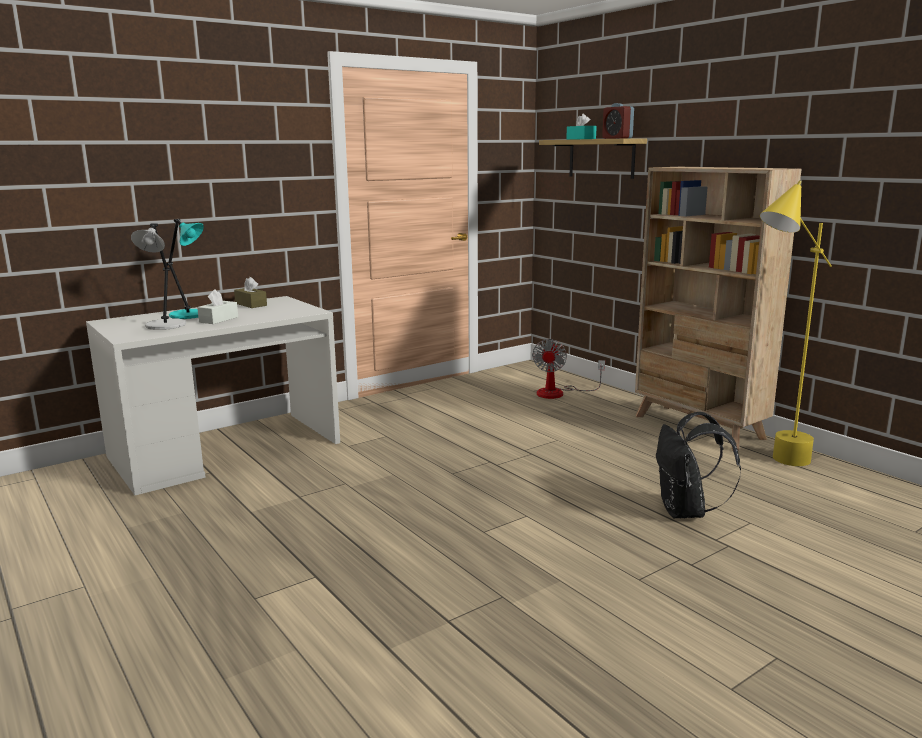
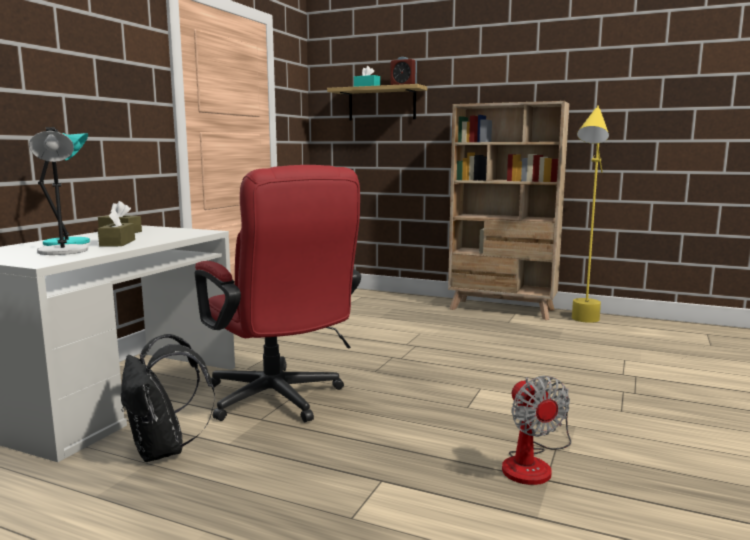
camera: 30 degrees left, 5 degrees down
white tissue box [197,289,238,324] -> brown tissue box [98,208,135,247]
fan [532,339,605,399] -> fan moved to [502,376,571,485]
black backpack [656,412,741,518] -> black backpack moved to [121,334,215,462]
none -> red office chair [195,165,361,422]

